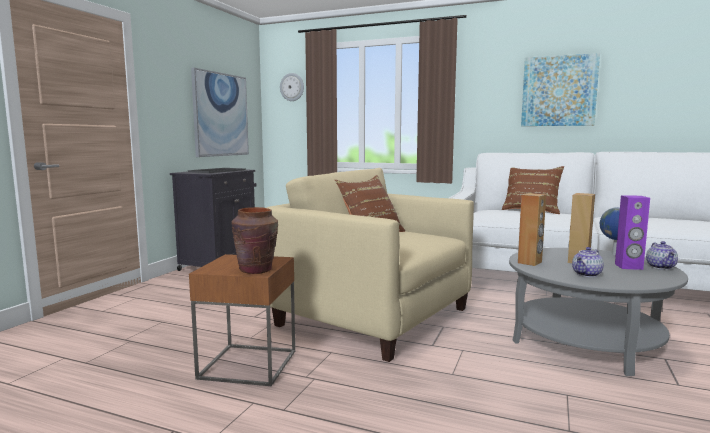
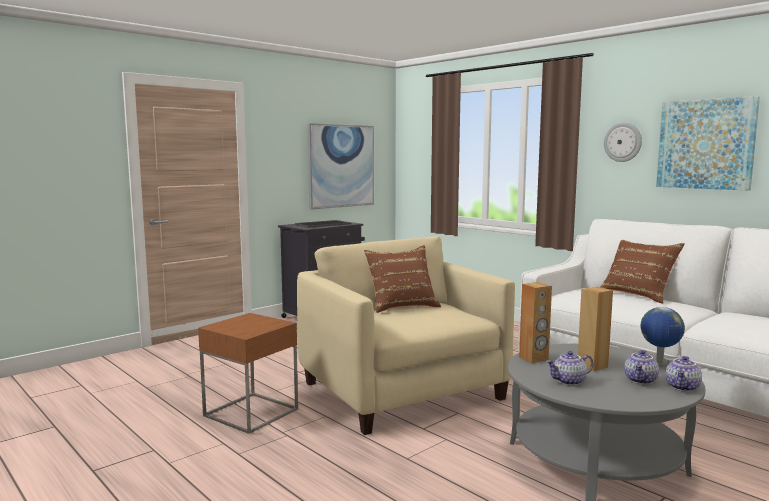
camera: 25 degrees right, 0 degrees up
brown vase [231,207,278,274] -> none
wall clock [280,73,304,101] -> wall clock moved to [604,122,642,162]
purple speaker [615,195,650,270] -> teapot [624,350,659,385]

